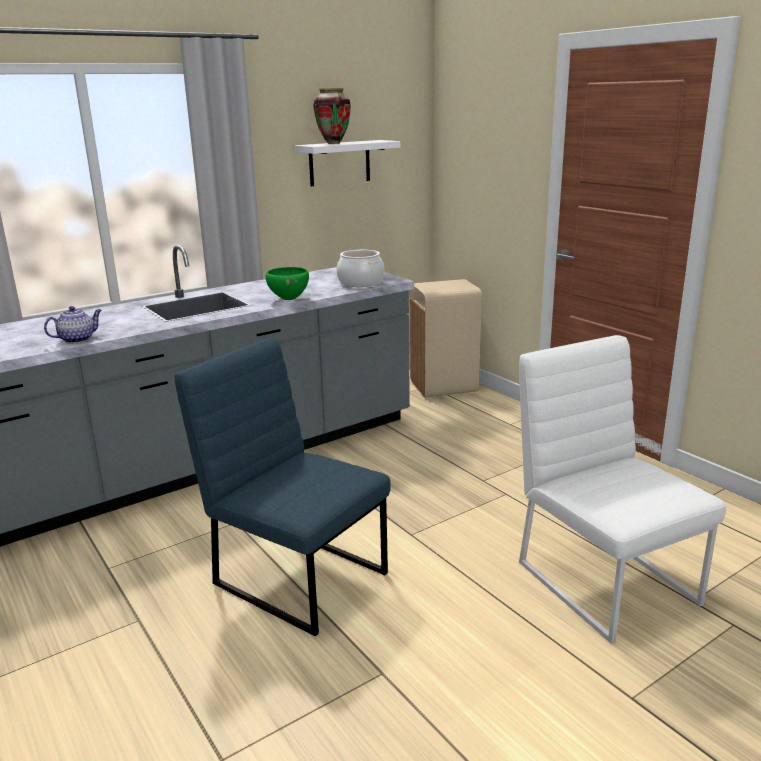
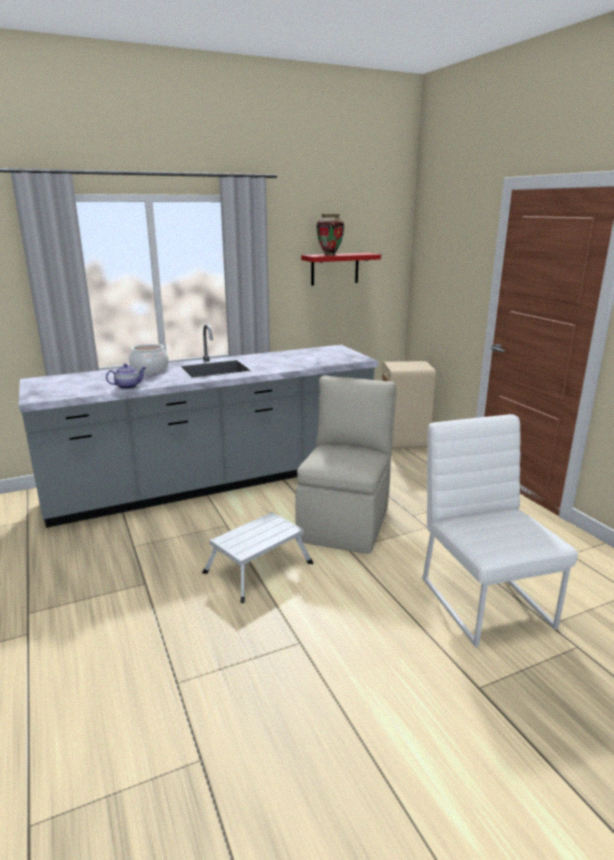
camera: 10 degrees right, 0 degrees up
blue chair [174,338,391,636] -> white step ladder [202,512,313,603]
green bowl [266,267,309,300] -> none
white shelf [295,140,401,186] -> red shelf [301,253,381,286]
cooking pot [336,250,385,287] -> cooking pot moved to [129,344,169,374]
none -> beige chair [295,375,396,554]

